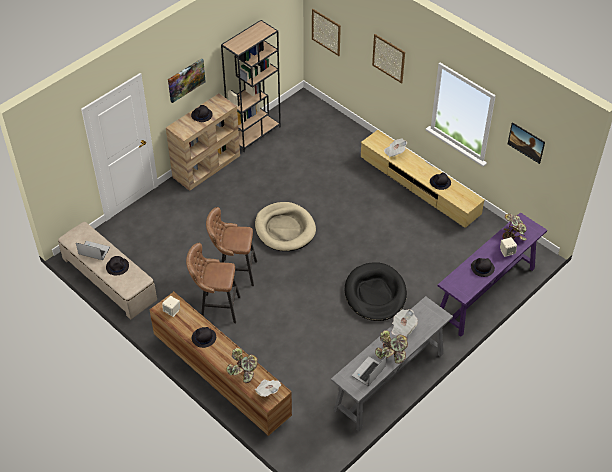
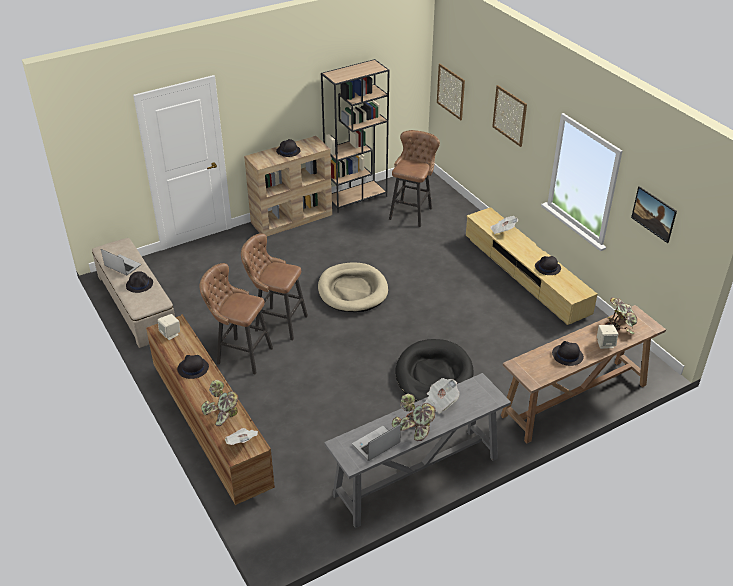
camera: 15 degrees right, 10 degrees down
picture [168,58,206,103] -> none
purple console table [438,212,547,337] -> brown console table [501,305,666,443]
none -> brown stool [389,130,440,227]

